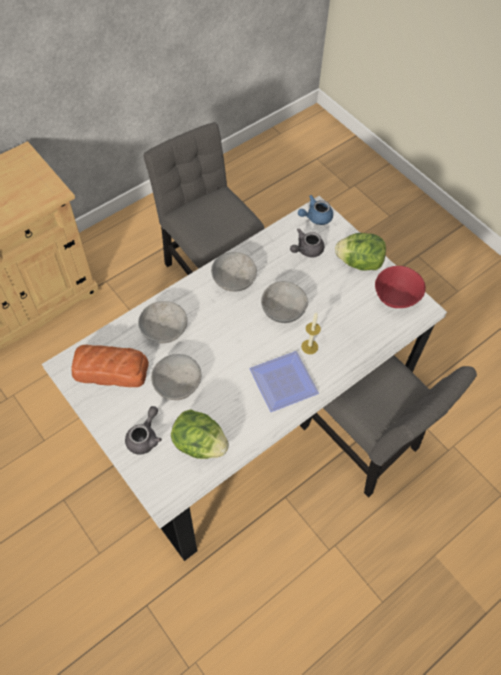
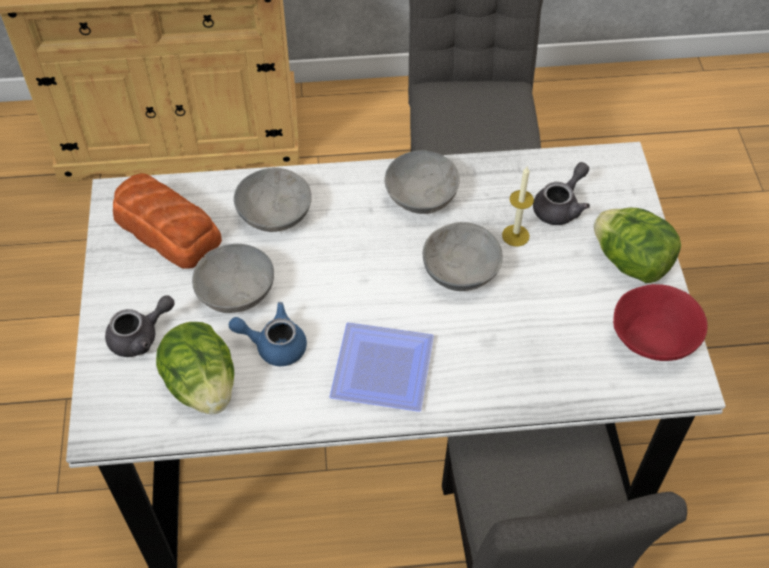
camera: 35 degrees right, 5 degrees down
grey teapot [290,228,324,257] -> grey teapot turned 135 degrees clockwise [533,162,590,225]
blue teapot [298,195,333,225] -> blue teapot moved to [229,302,307,366]
candle [301,313,321,354] -> candle moved to [502,167,534,247]

